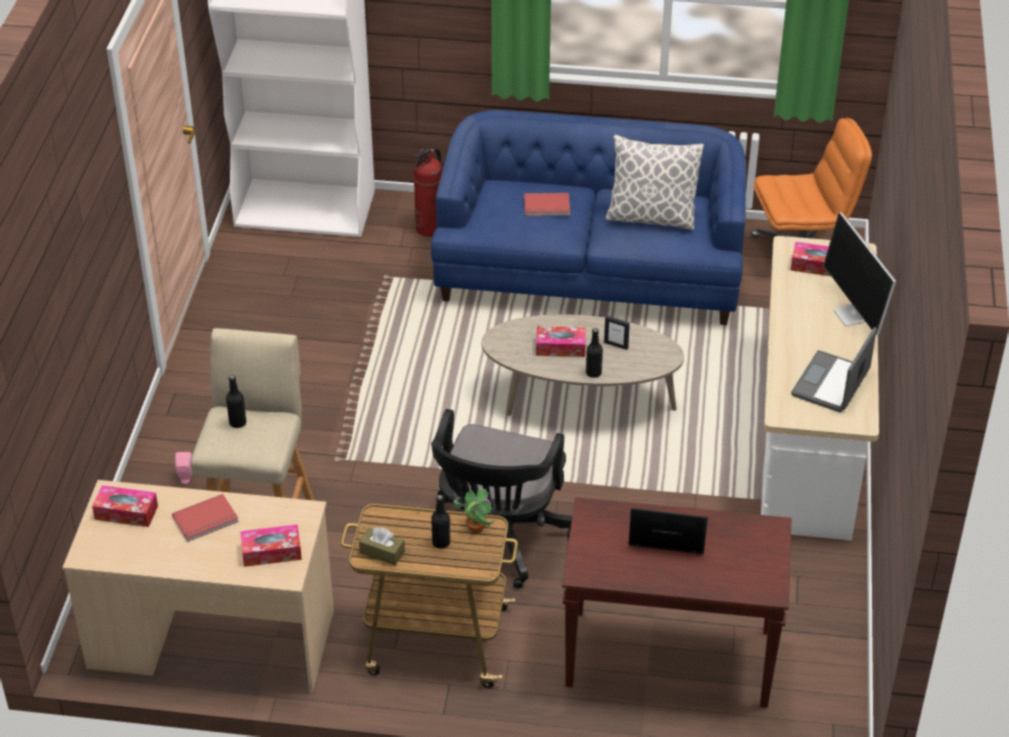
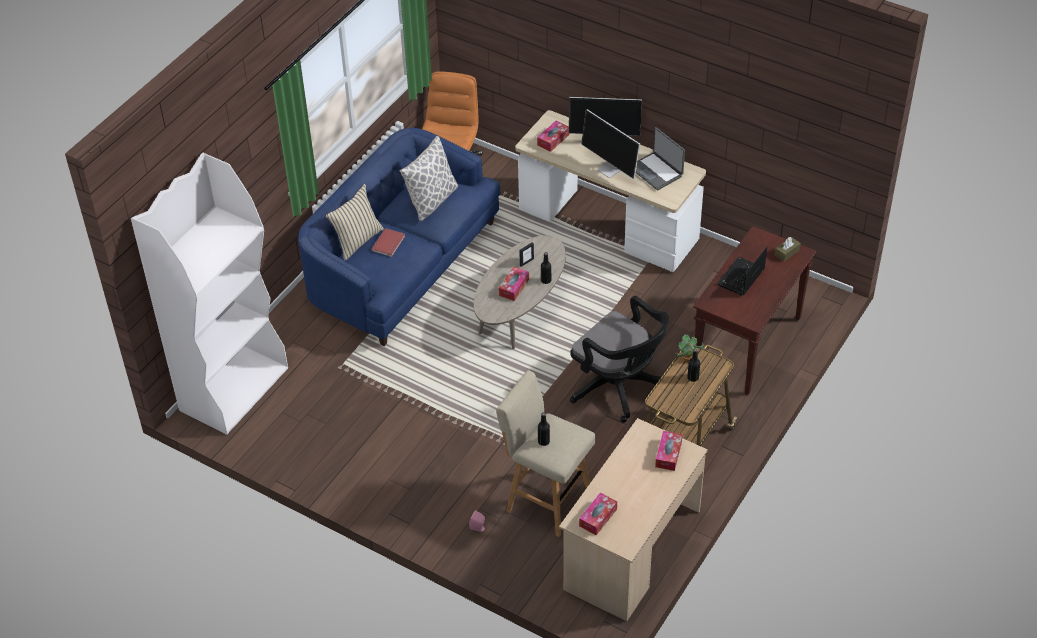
camera: 65 degrees left, 5 degrees up
red book [172,494,239,542] -> none
brown tissue box [359,527,405,565] -> brown tissue box moved to [775,237,801,262]
fire extinguisher [413,148,442,237] -> none
none -> beige pillow [326,184,384,261]
none -> monitor [581,109,640,179]

